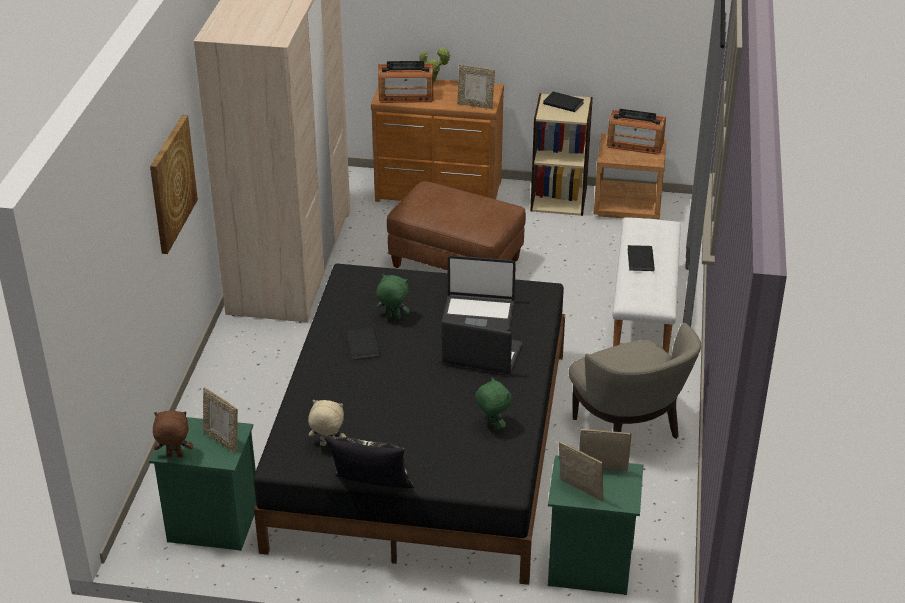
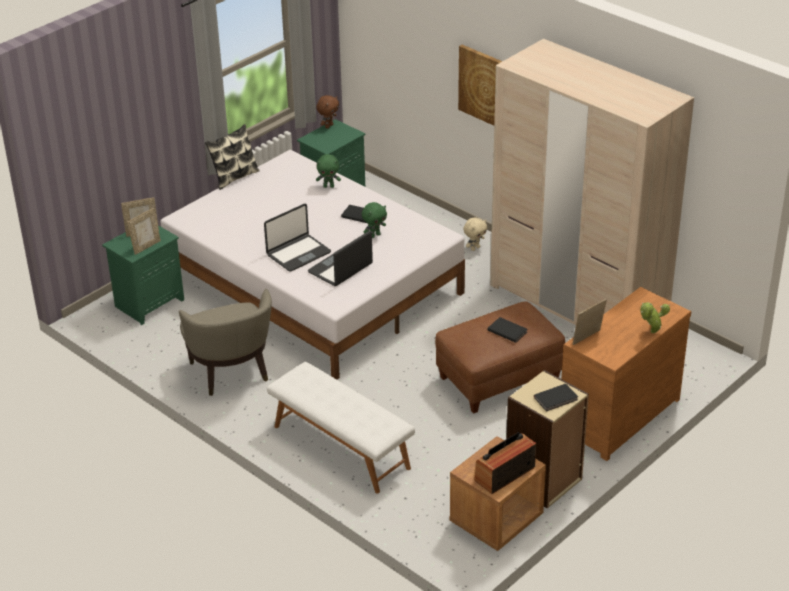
camera: 125 degrees right, 0 degrees up
picture frame [203,387,238,454] -> none
black bed [254,264,565,585] -> white bed [160,150,465,379]
beige plush toy [308,400,346,446] -> beige plush toy moved to [463,217,487,251]
radio [378,61,433,103] -> none
green plush toy [475,377,512,431] -> green plush toy moved to [316,154,341,188]
beige armchair [569,323,701,439] -> beige armchair turned 120 degrees counterclockwise [179,289,272,396]
black book [628,245,655,271] -> black book moved to [487,317,527,343]

